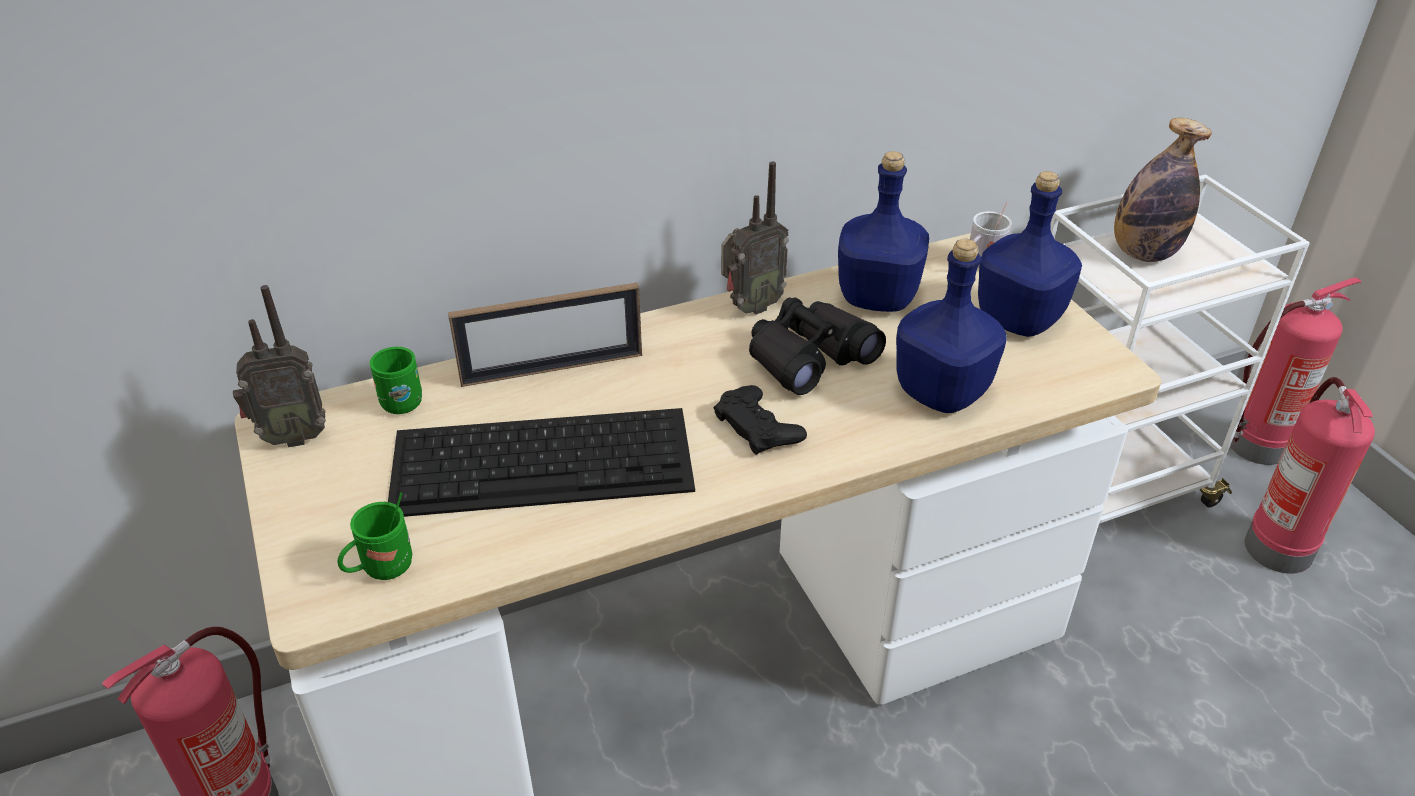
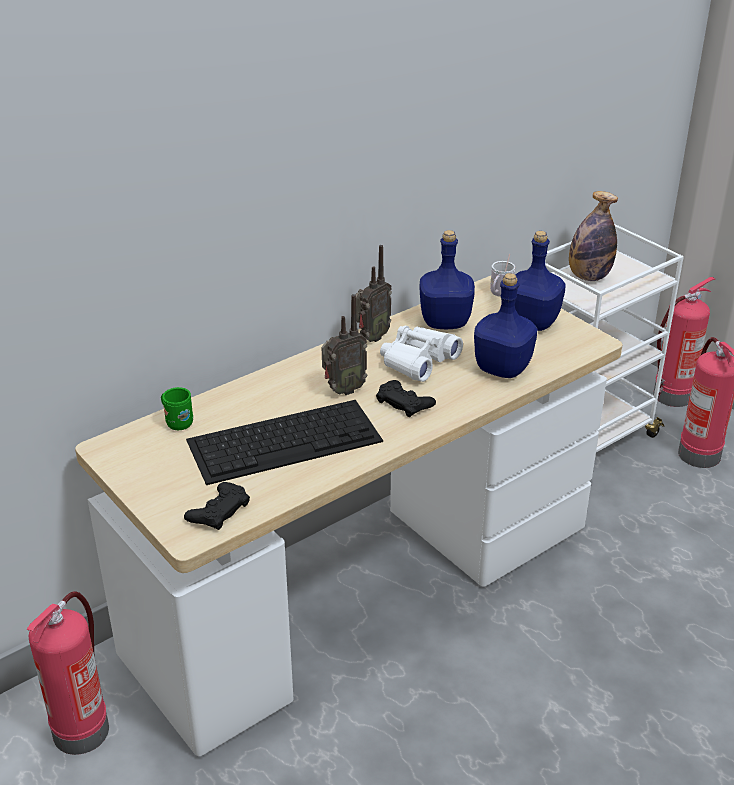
camera: 15 degrees left, 5 degrees down
radio [233,285,326,447] -> radio moved to [322,294,367,395]
green mug [338,492,412,580] -> black game controller [184,482,250,530]
picture frame [448,282,642,387] -> none
black binoculars [749,297,886,395] -> white binoculars [380,326,463,382]

